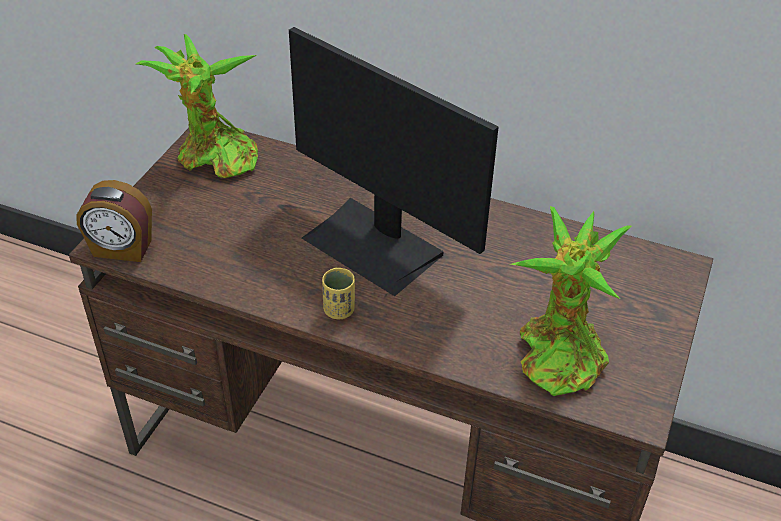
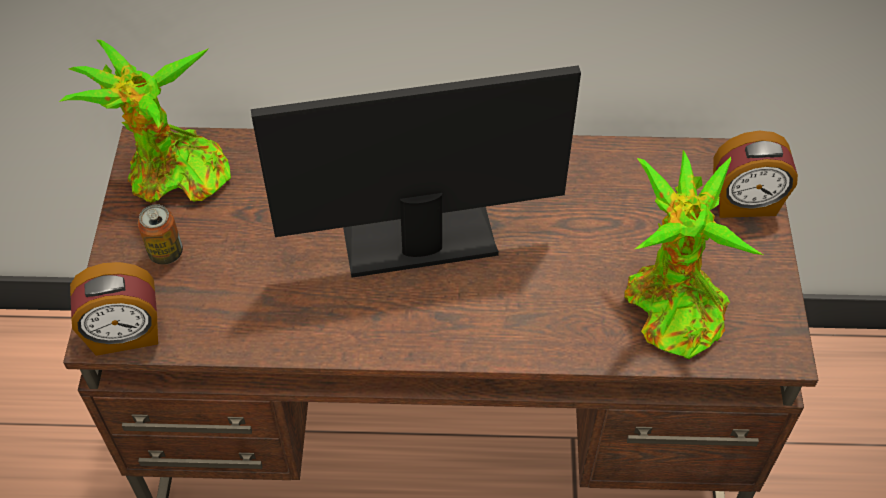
camera: 20 degrees left, 10 degrees up
monitor [289,27,499,296] -> monitor turned 150 degrees clockwise [251,65,581,278]
yellow cup [322,268,355,319] -> none
none -> can [138,204,183,265]
none -> alarm clock [713,131,798,218]

